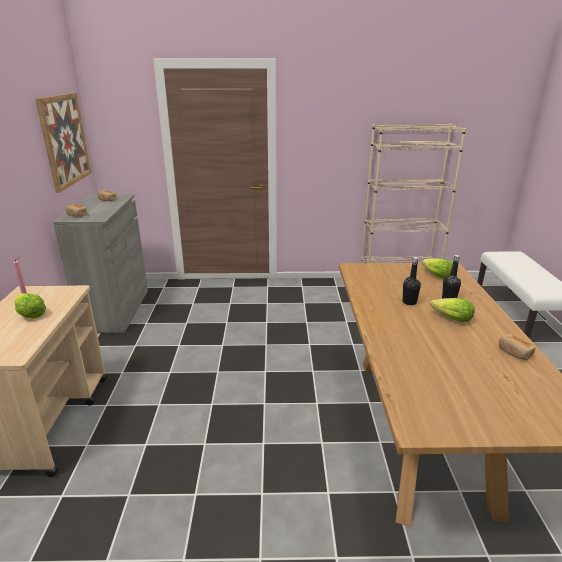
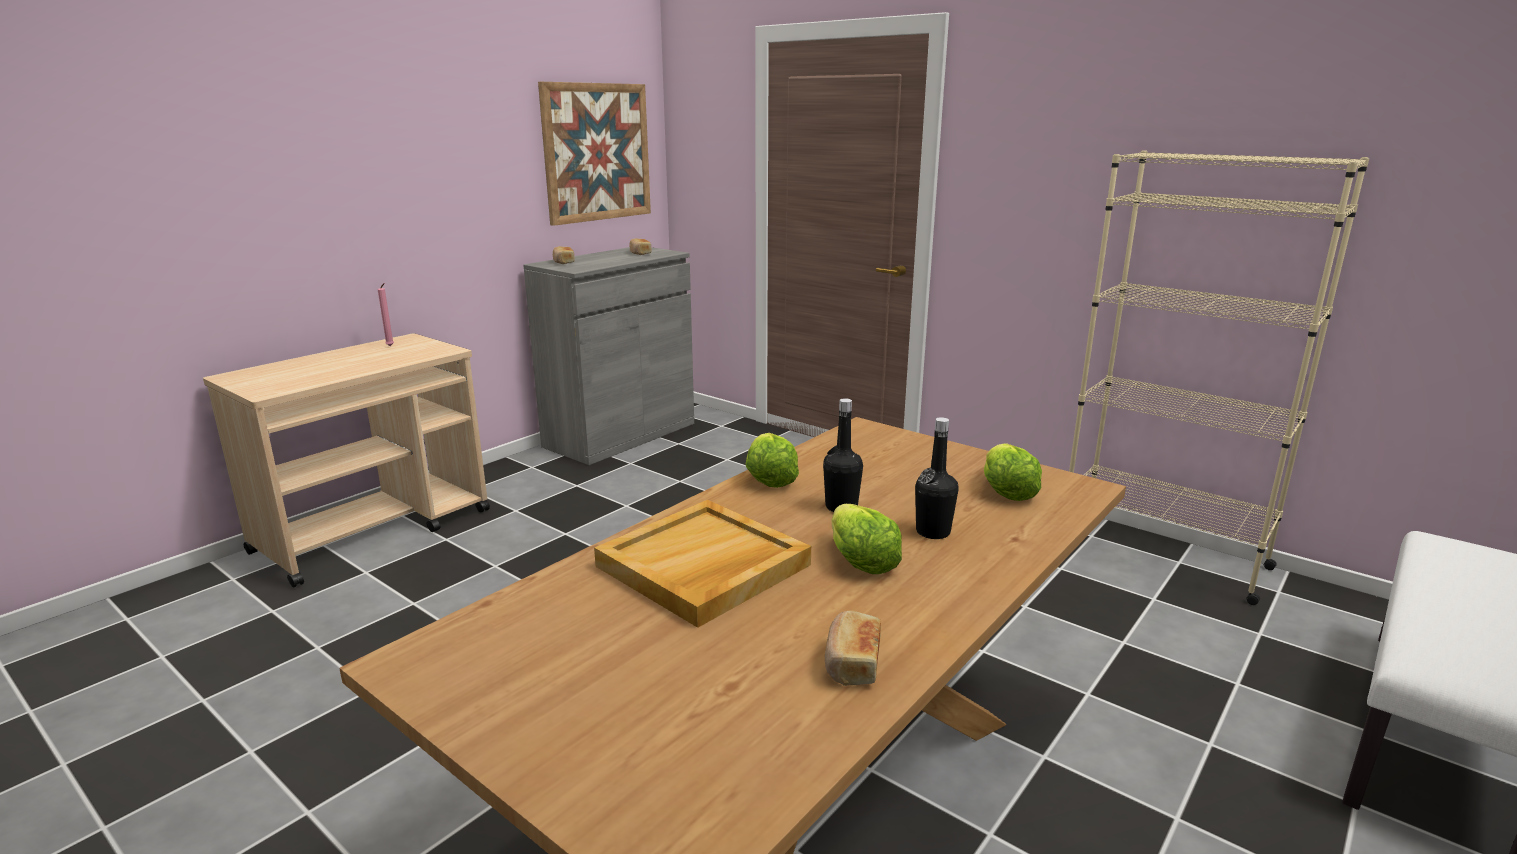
camera: 40 degrees right, 5 degrees down
lettuce [14,293,46,319] -> lettuce moved to [745,433,799,488]
none -> beige tray [594,500,811,628]

